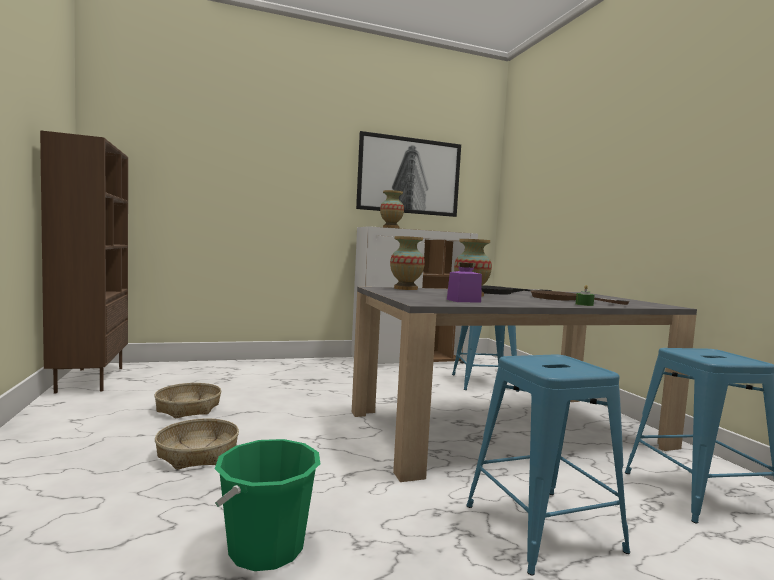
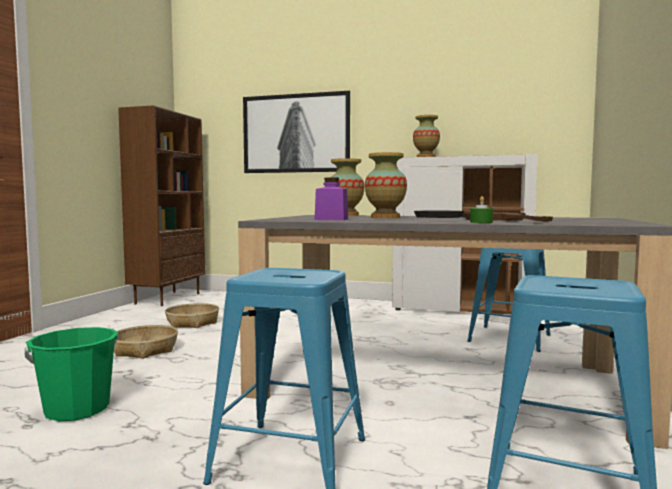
camera: 35 degrees right, 0 degrees up
picture [356,131,461,217] -> picture moved to [243,91,350,173]

